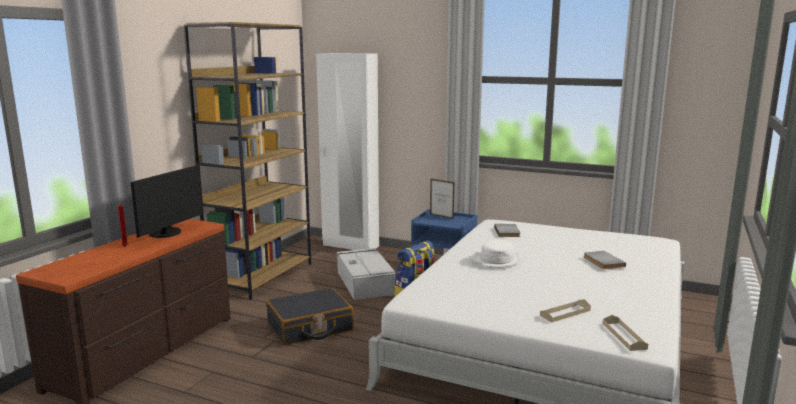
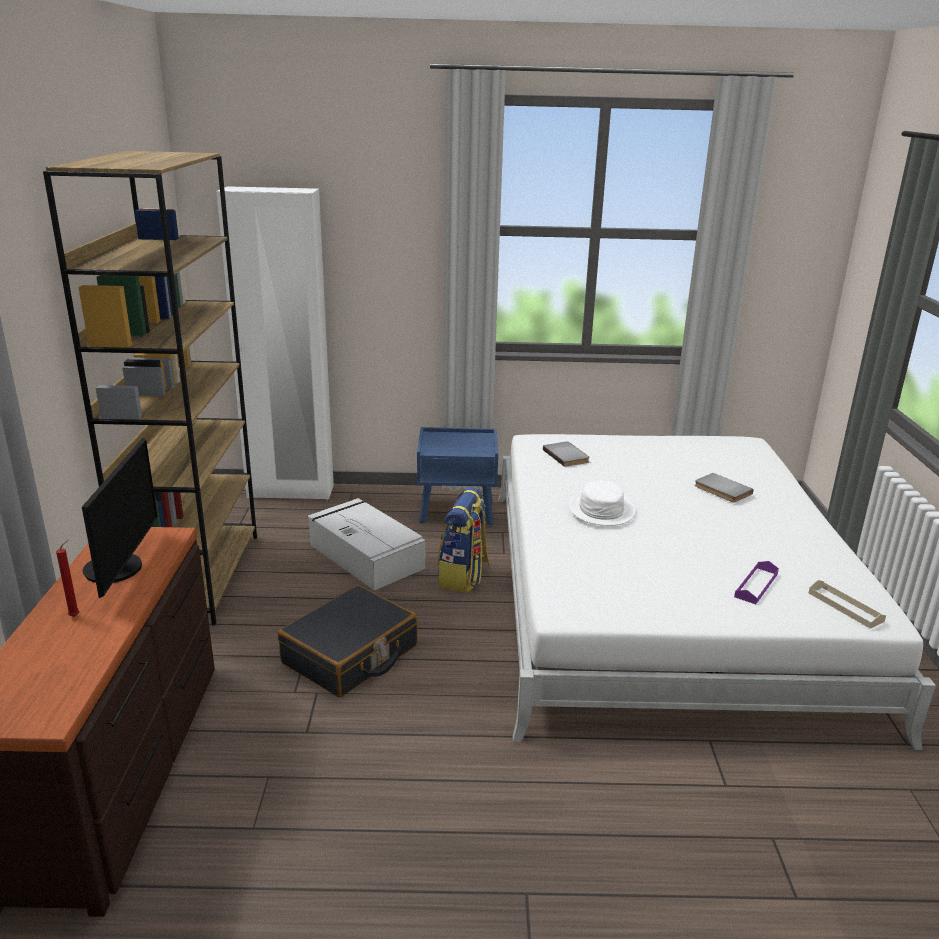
camera: 25 degrees left, 10 degrees up
picture frame [430,179,454,219] -> none
beige tray [540,299,591,322] -> purple tray [734,561,779,604]

